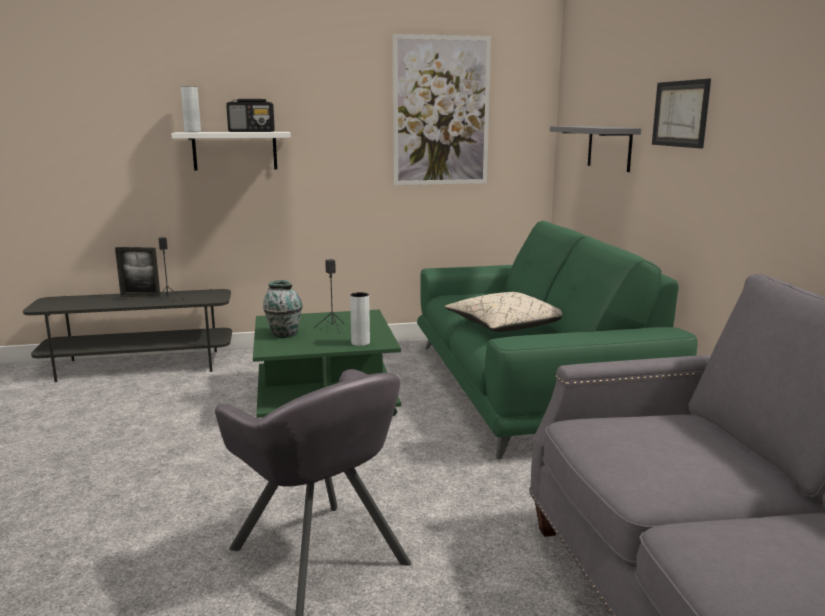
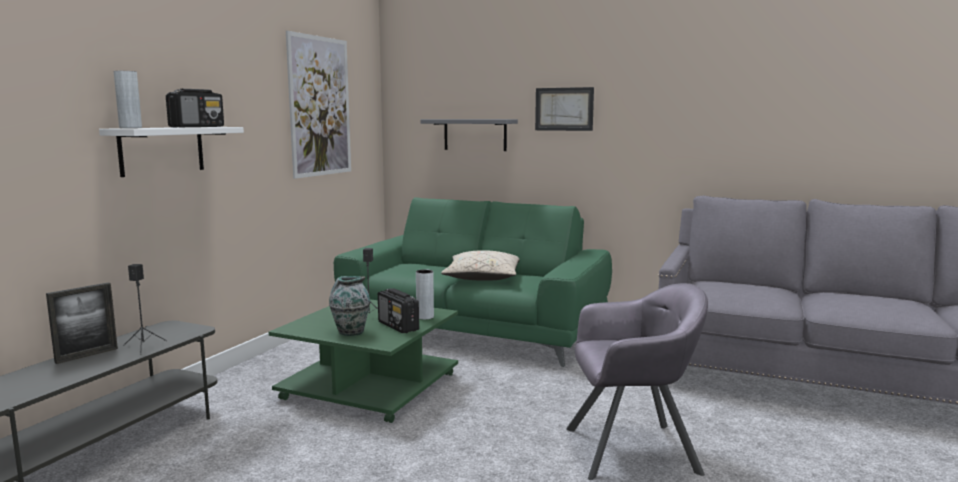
camera: 55 degrees left, 5 degrees down
none -> radio [378,288,419,333]

